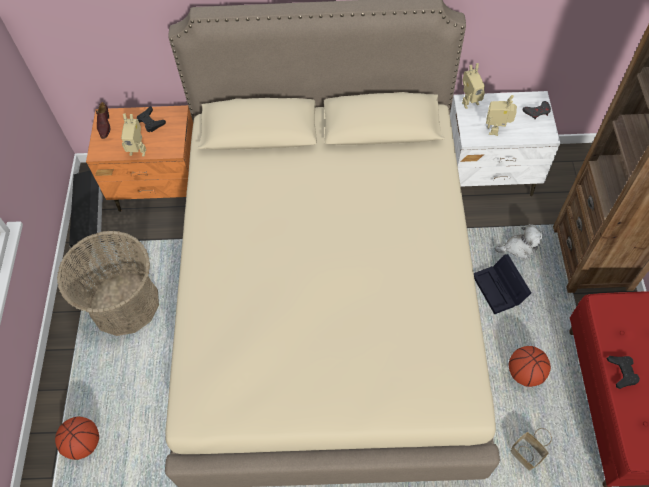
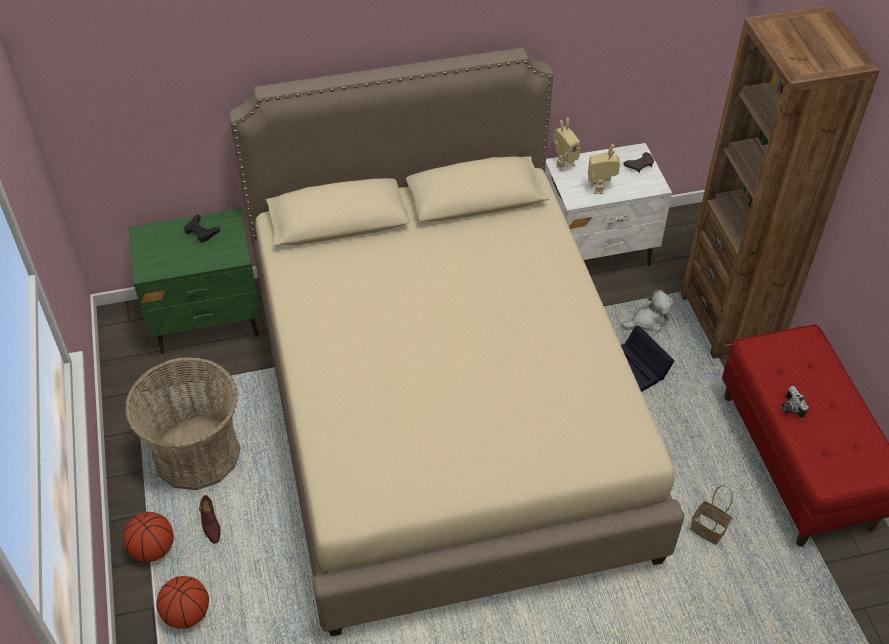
camera: 15 degrees left, 10 degrees down
black storage box [69,170,103,250] -> none
orange nightstand [86,105,193,212] -> green nightstand [129,209,261,354]
brown shoe [96,102,110,139] -> brown shoe moved to [199,495,220,544]
toy robot [121,113,146,156] -> none
basketball [509,346,551,387] -> basketball moved to [123,512,174,562]
black game controller [607,356,640,389] -> camera [781,386,808,418]

